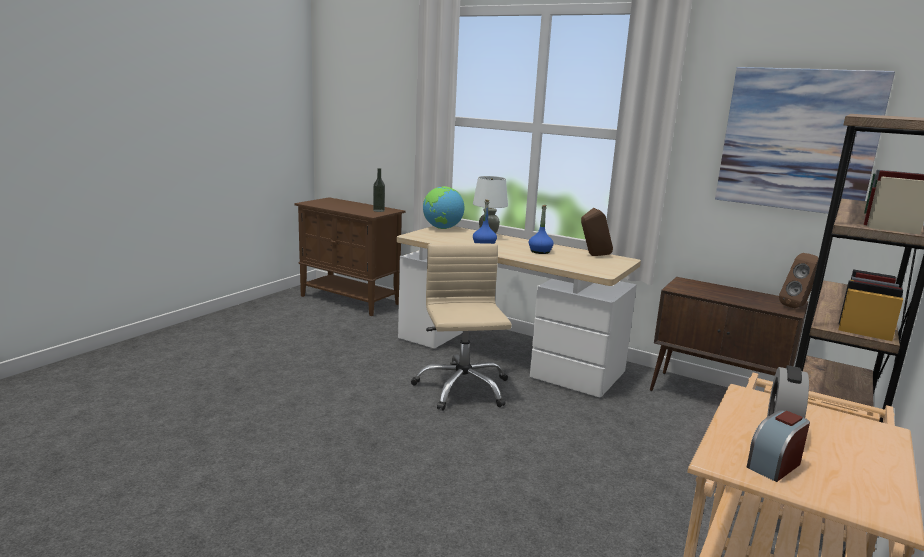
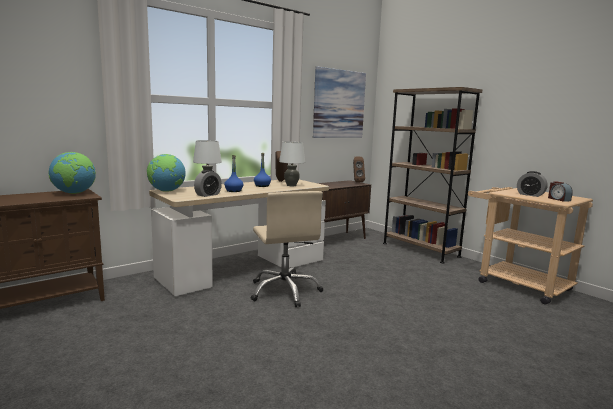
camera: 70 degrees left, 5 degrees down
bottle [373,168,385,212] -> globe [48,152,96,194]
beige office chair [411,243,512,411] -> beige office chair turned 120 degrees counterclockwise [251,191,323,307]
none -> alarm clock [194,170,222,197]
none -> white table lamp [279,141,305,186]

